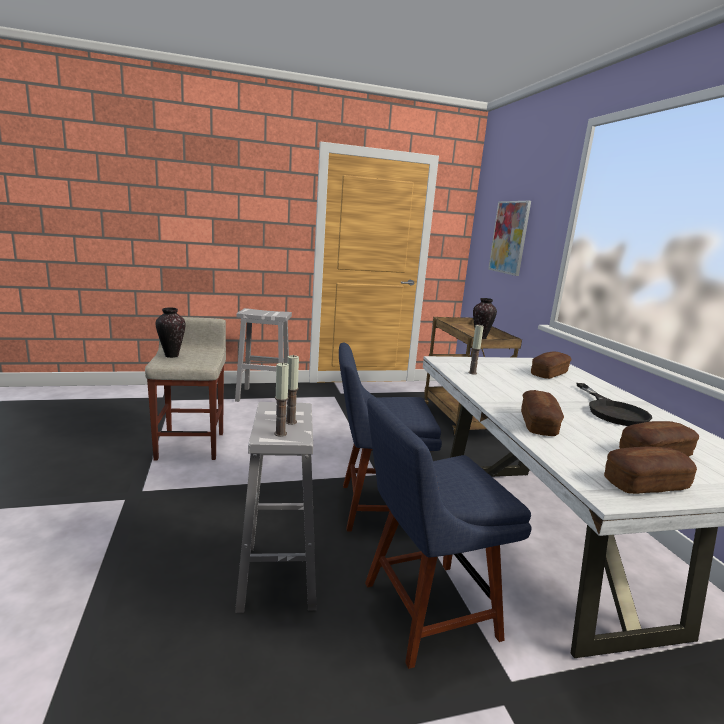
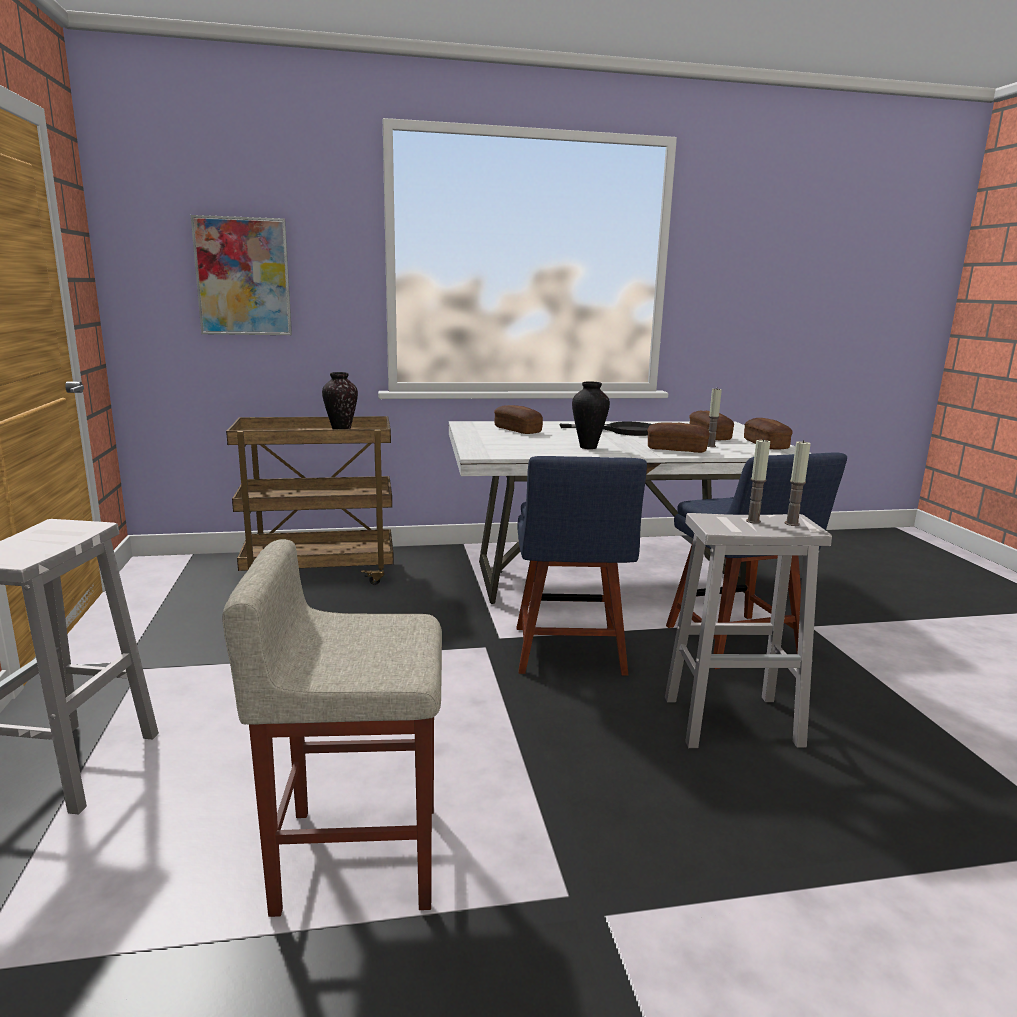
camera: 85 degrees left, 0 degrees up
vase [156,308,185,358] -> vase moved to [572,381,610,449]
candle [468,325,484,375] -> candle moved to [707,389,722,447]

